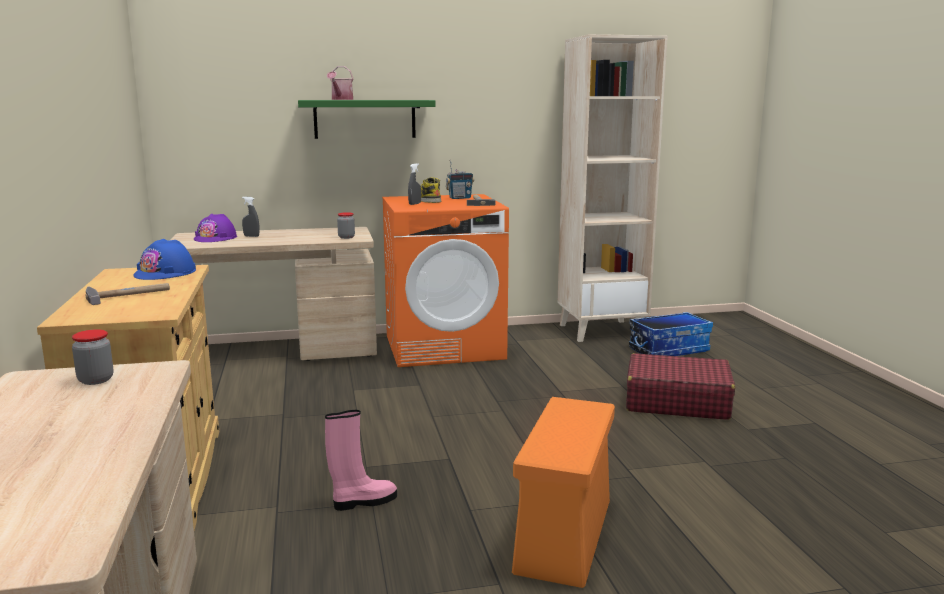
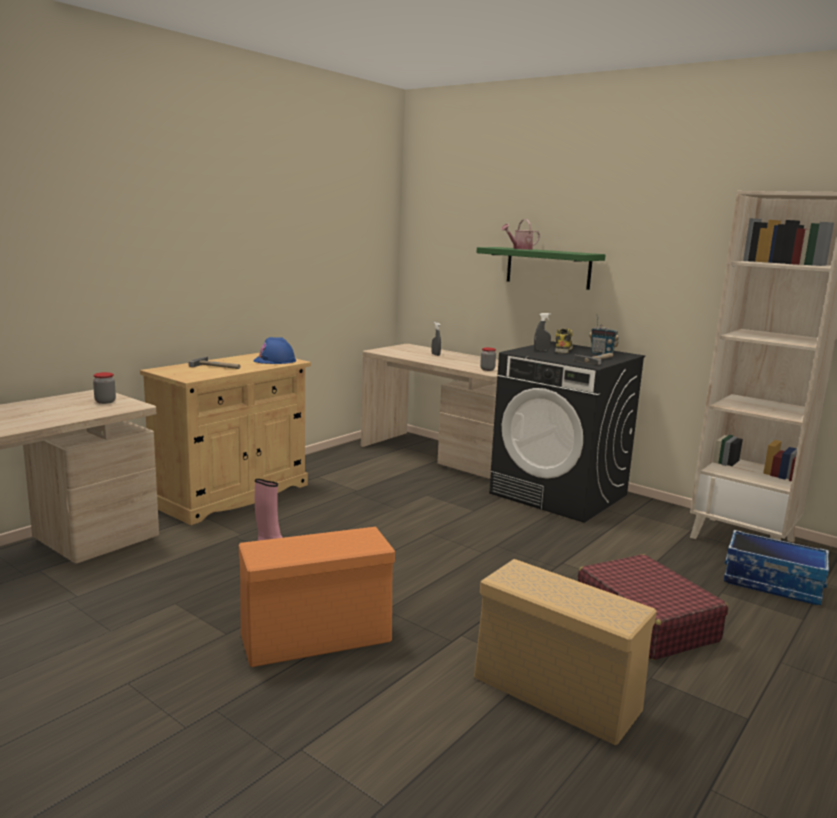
camera: 50 degrees right, 0 degrees up
purple hard hat [194,214,237,242] -> none
orange washing machine [382,194,509,367] -> black washing machine [489,341,645,523]
none -> beige storage box [474,559,657,745]

